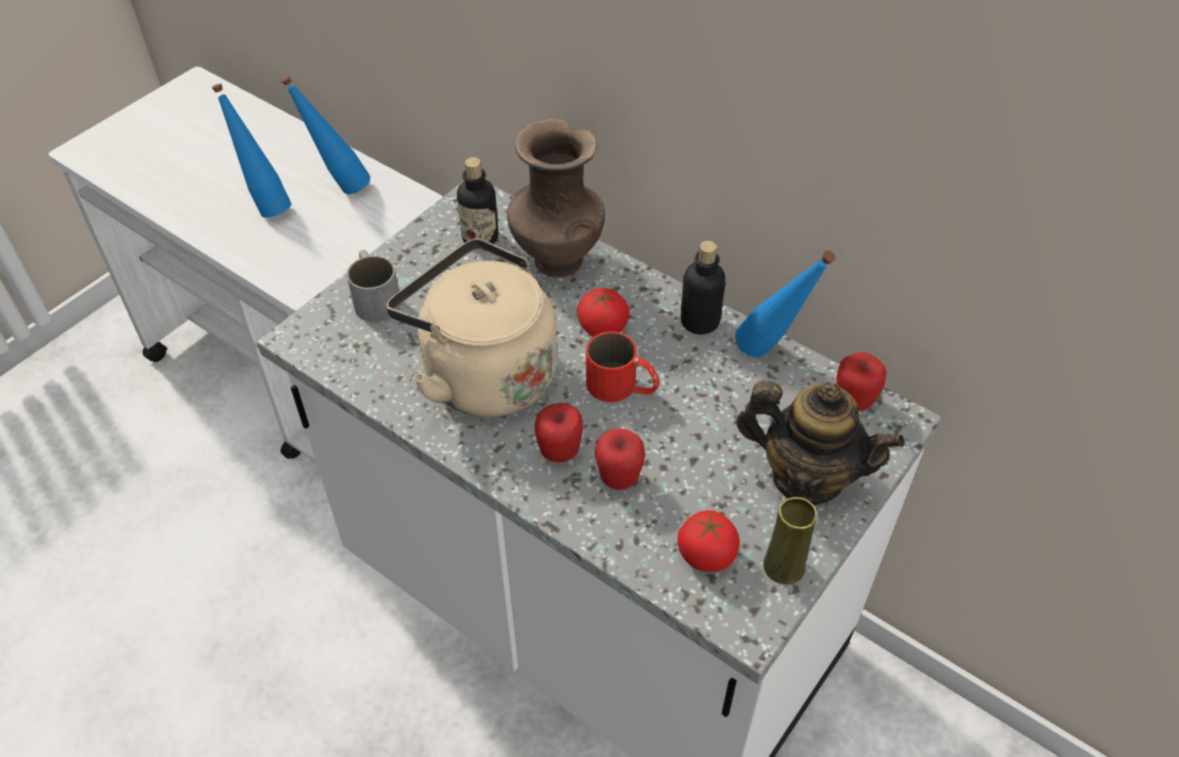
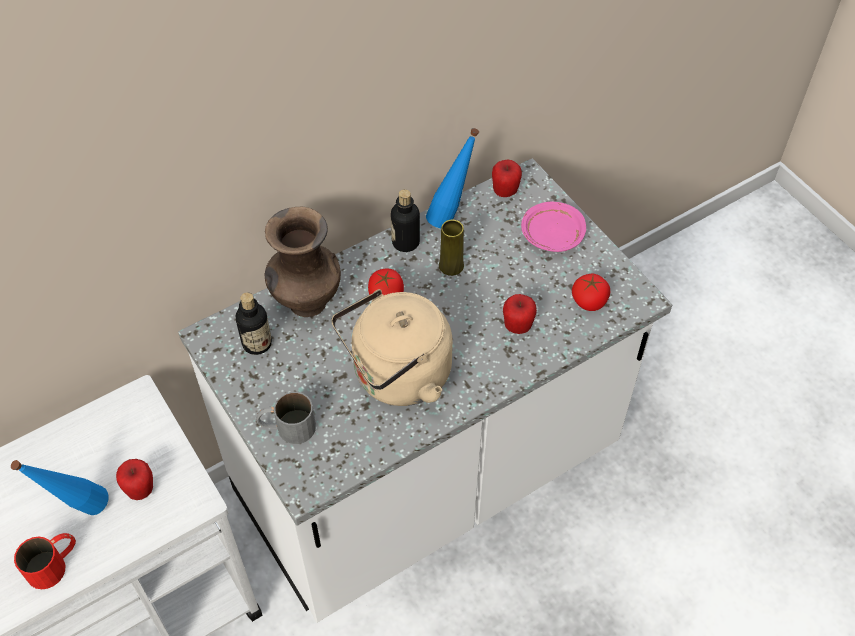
camera: 70 degrees left, 5 degrees up
blue bottle [280,75,370,194] -> none
apple [535,403,583,463] -> apple moved to [116,459,153,500]
red mug [586,331,659,402] -> red mug moved to [14,533,76,589]
teapot [736,380,905,505] -> pink plate [521,202,586,252]
yellow vase [763,497,817,584] -> yellow vase moved to [439,220,464,276]

